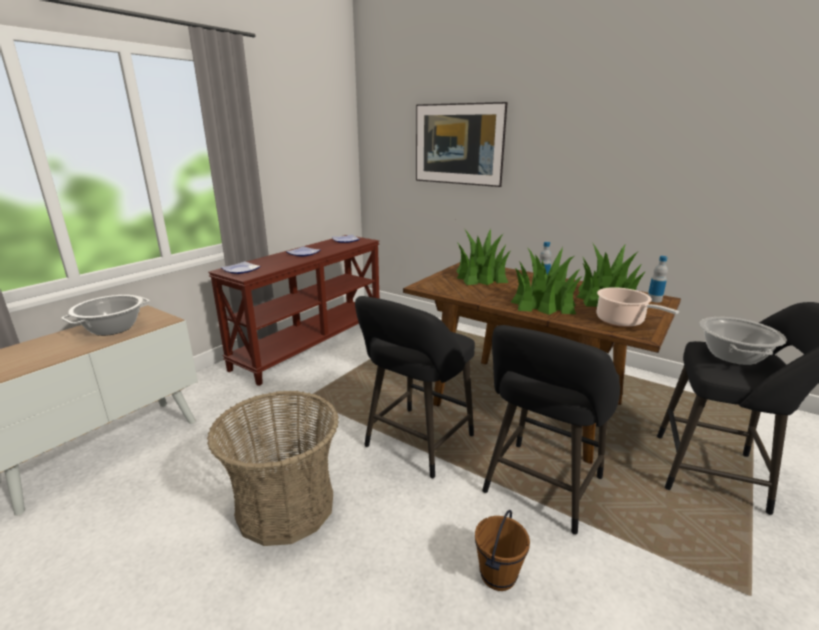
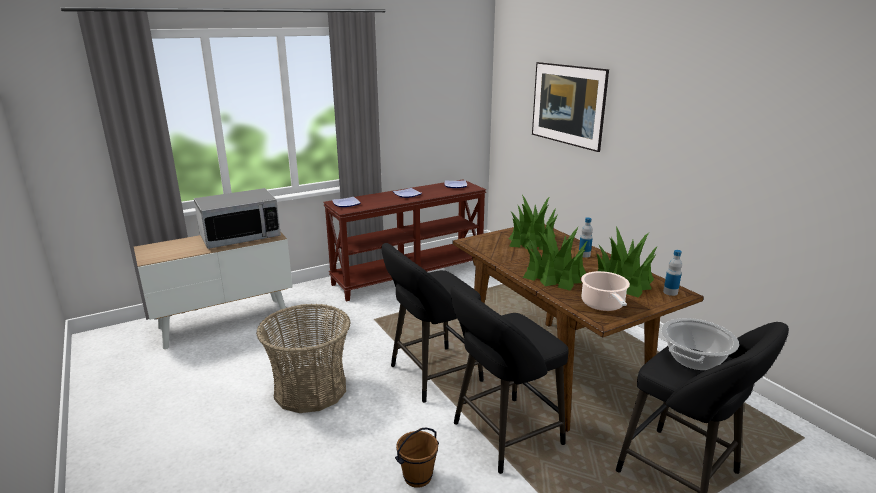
camera: 25 degrees right, 0 degrees up
cooking pot [61,295,150,336] -> microwave [194,188,281,249]

